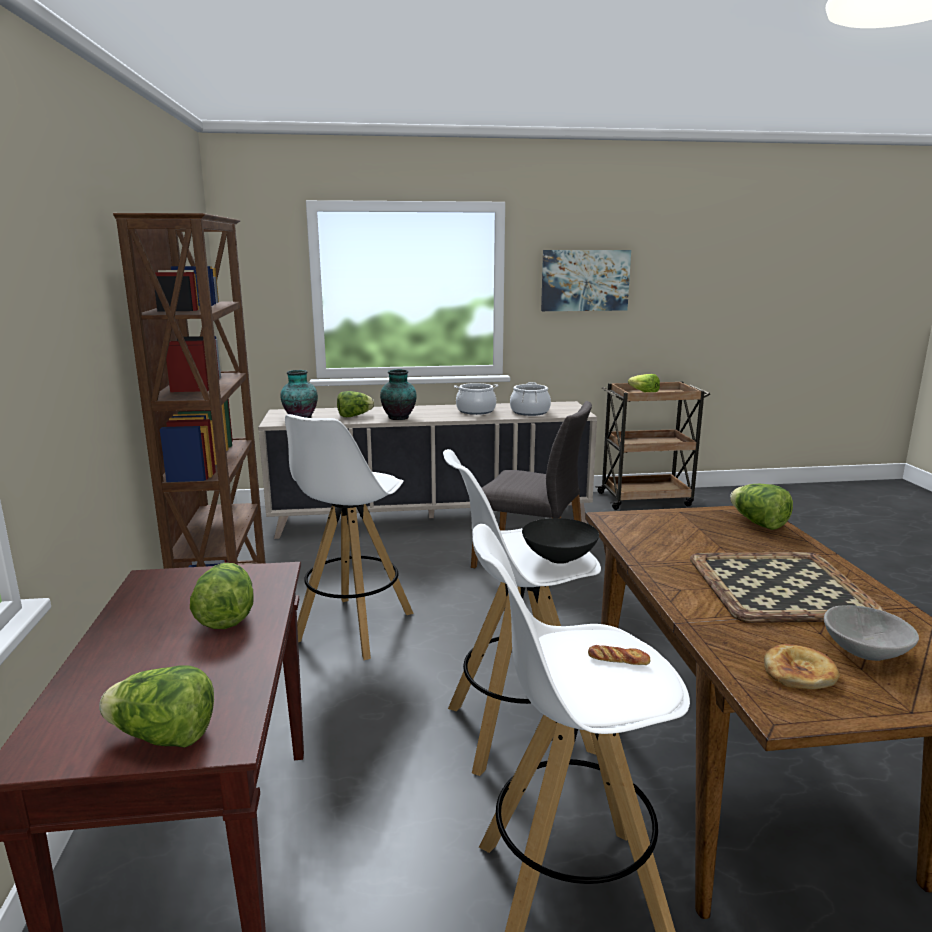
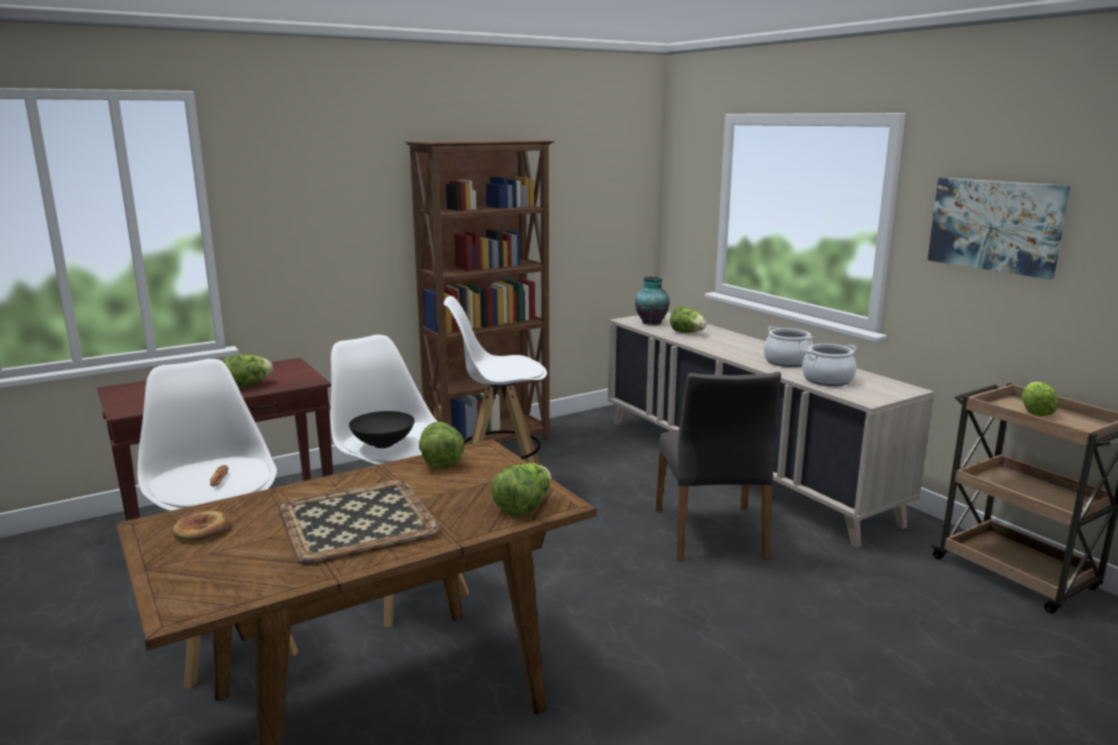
camera: 65 degrees right, 0 degrees up
lettuce [99,665,214,748] -> lettuce moved to [419,422,464,469]
vase [380,369,417,420] -> none
grey bowl [824,605,919,661] -> none

